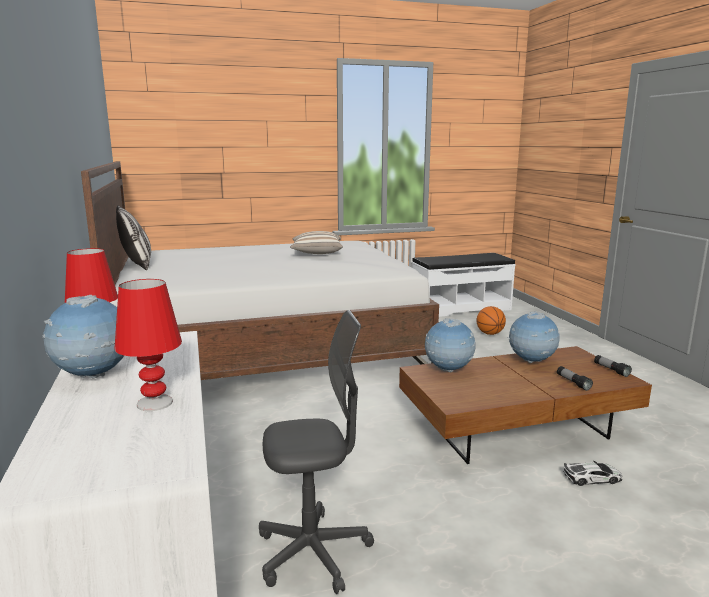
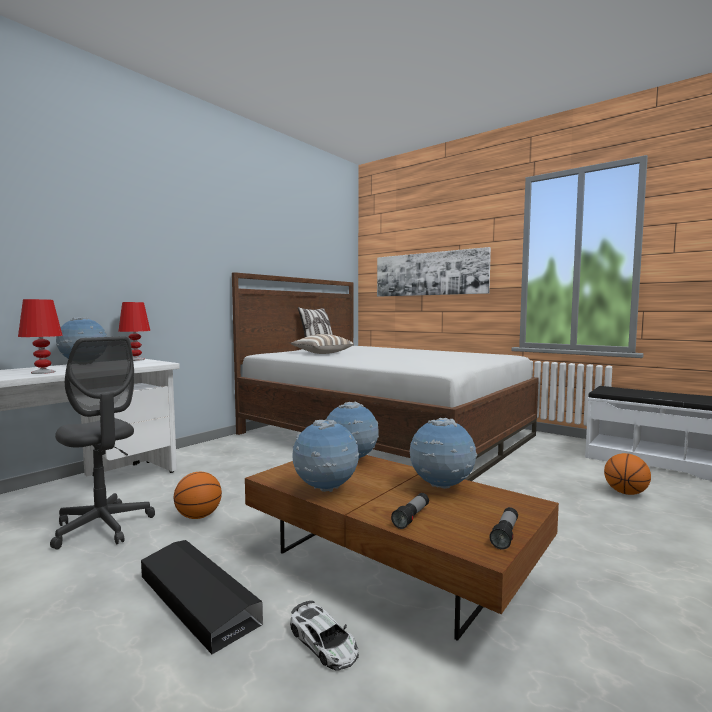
camera: 55 degrees right, 10 degrees down
pillow [290,231,343,254] -> pillow moved to [291,334,354,354]
none -> black storage box [141,540,263,654]
none -> basketball [174,472,222,519]
none -> globe [292,420,359,492]
none -> picture [377,247,491,297]

